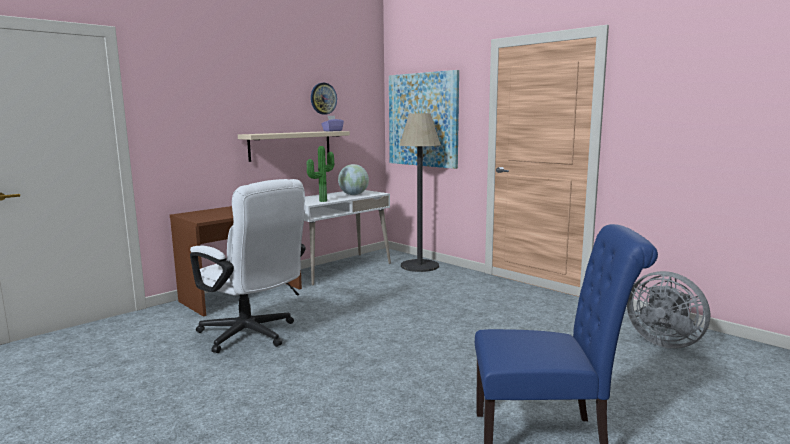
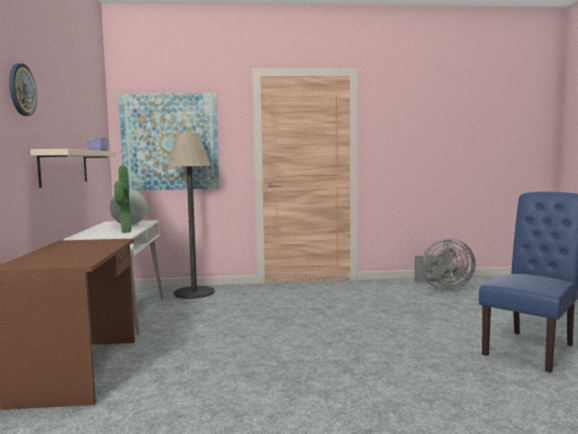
camera: 50 degrees left, 5 degrees down
white office chair [190,179,306,353] -> none
wall clock [311,83,337,114] -> wall clock moved to [9,63,37,116]

